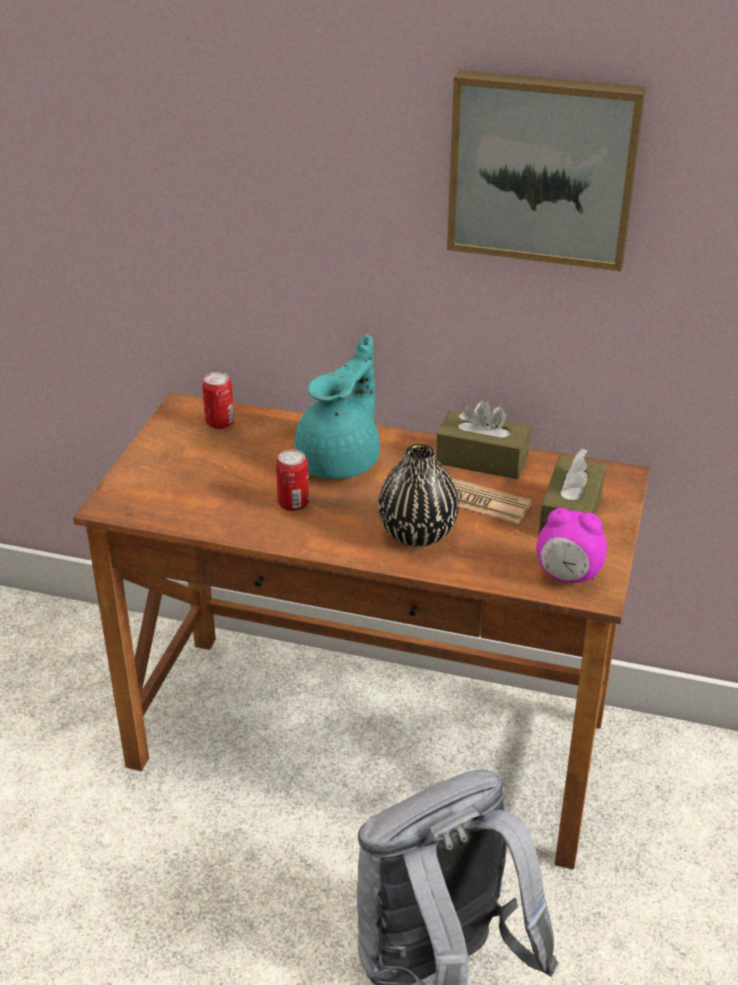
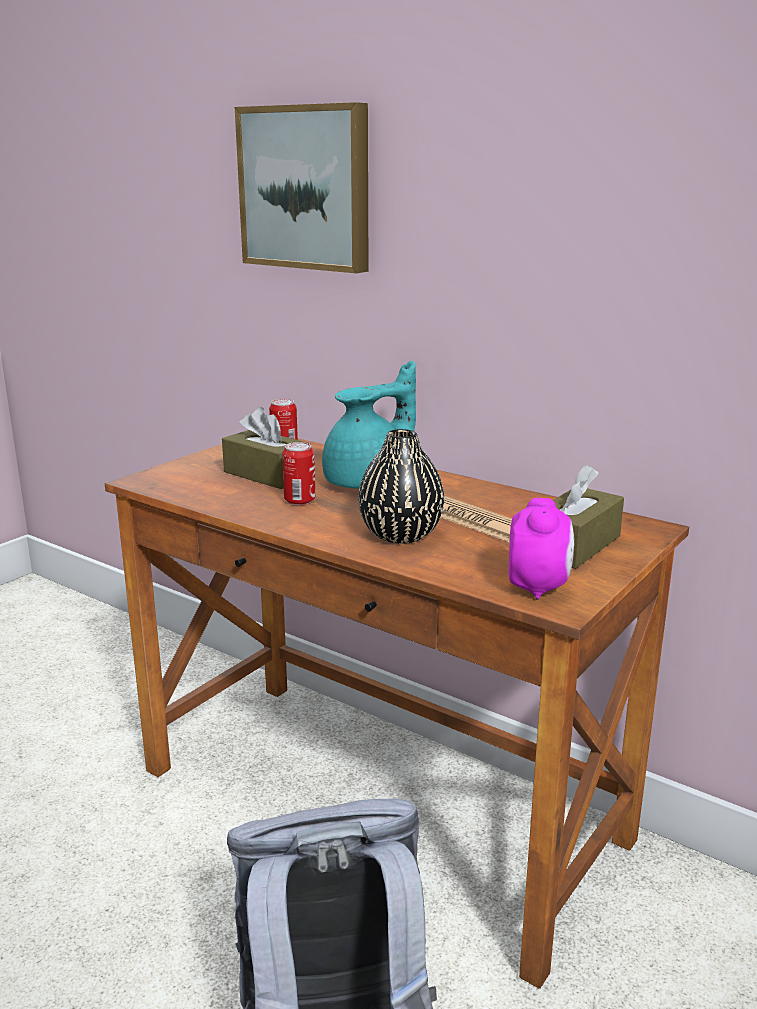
camera: 20 degrees right, 15 degrees down
brown tissue box [436,400,531,479] -> brown tissue box moved to [222,407,310,489]
picture [447,70,646,271] -> picture moved to [235,102,369,273]
alarm clock [536,508,607,583] -> alarm clock turned 120 degrees counterclockwise [509,498,574,600]

